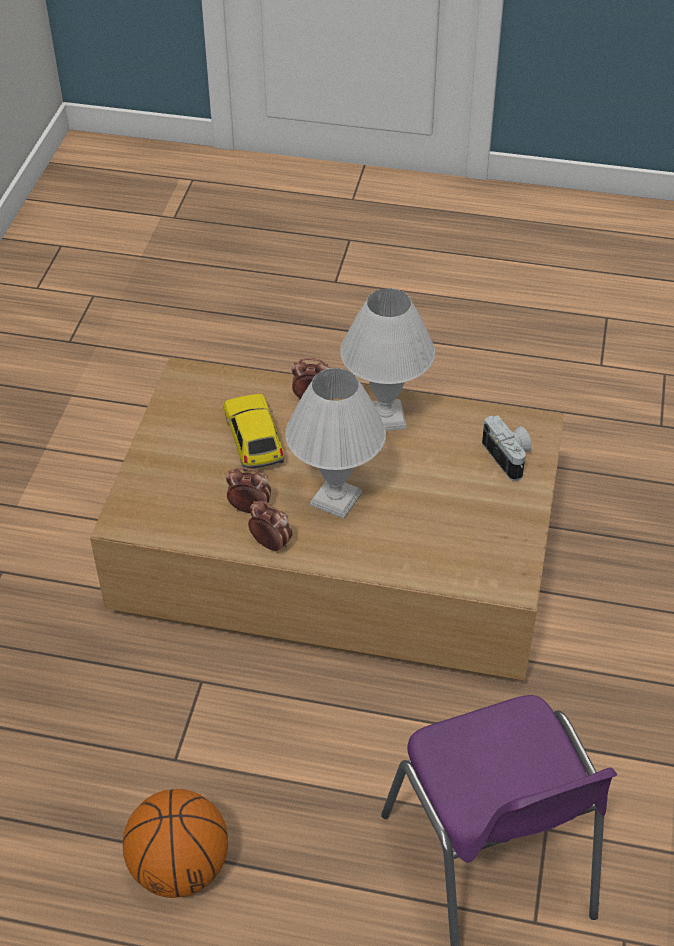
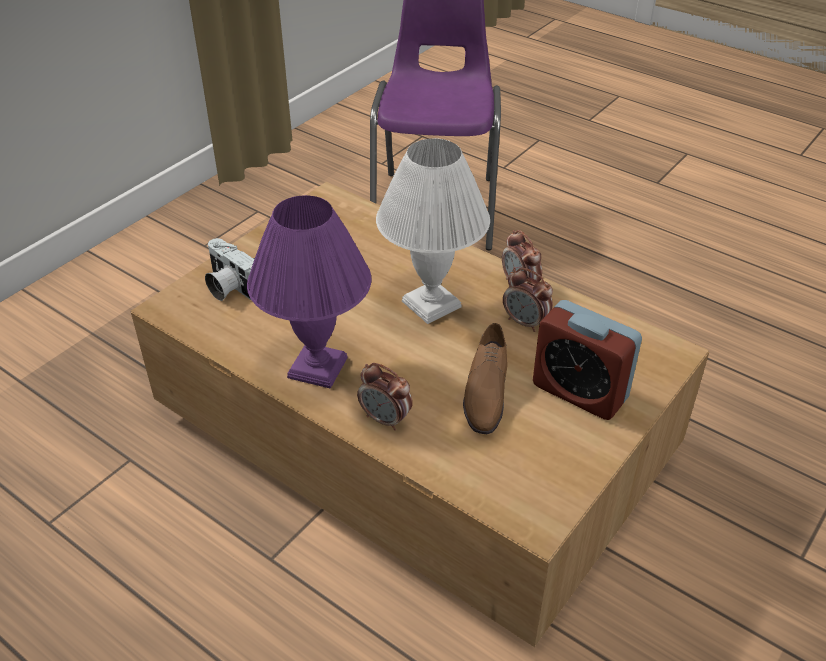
camera: 155 degrees left, 5 degrees down
basketball [123,789,228,898] -> none
toy car [224,394,284,471] -> brown shoe [463,323,508,434]
white table lamp [340,288,435,431] -> purple table lamp [247,195,372,389]
camera [482,415,532,481] -> camera turned 45 degrees counterclockwise [205,238,255,301]
none -> alarm clock [533,300,642,420]

